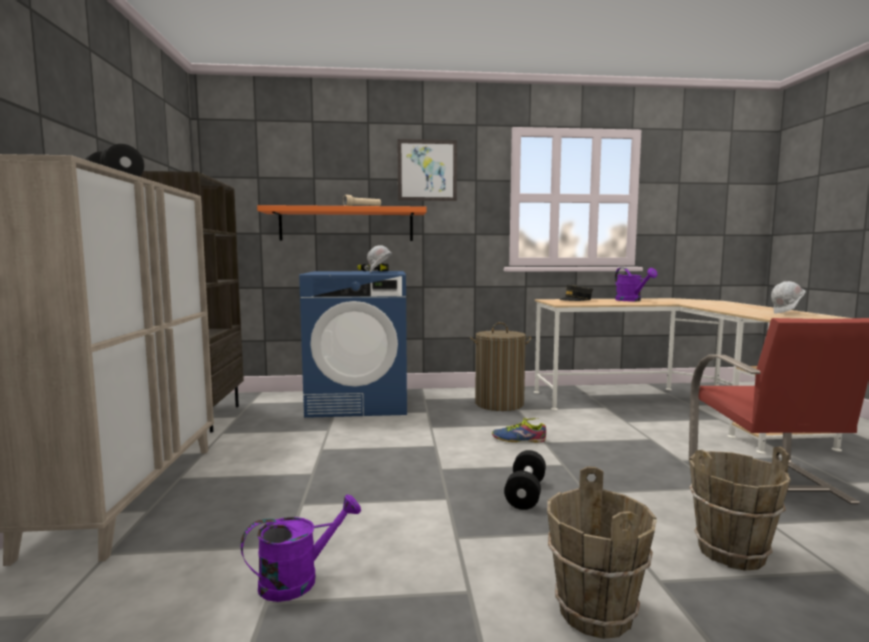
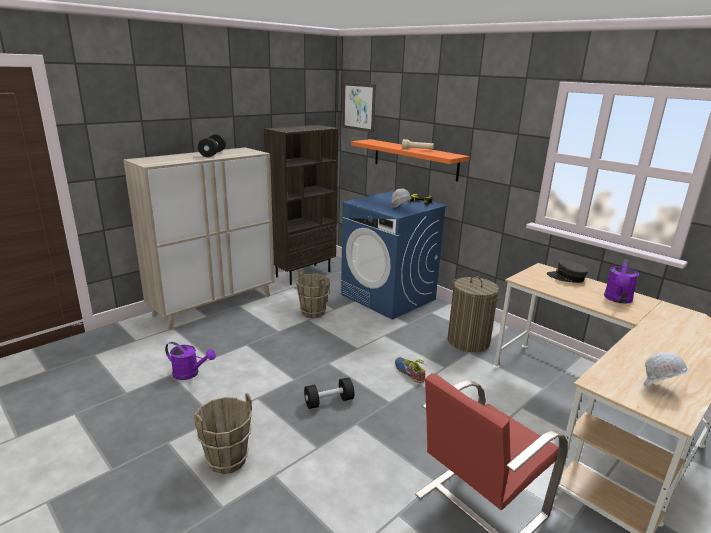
camera: 50 degrees right, 15 degrees up
picture [397,139,457,201] -> picture moved to [342,82,376,132]
brown bucket [689,446,791,570] -> brown bucket moved to [296,268,330,318]

